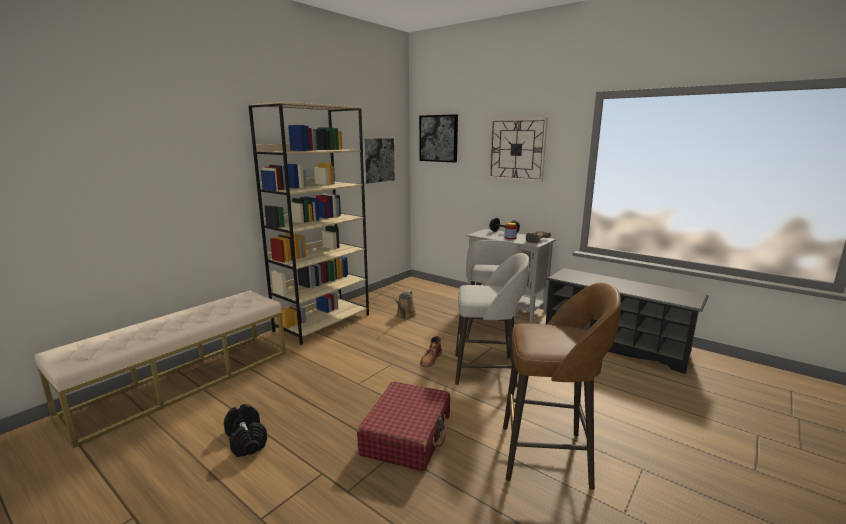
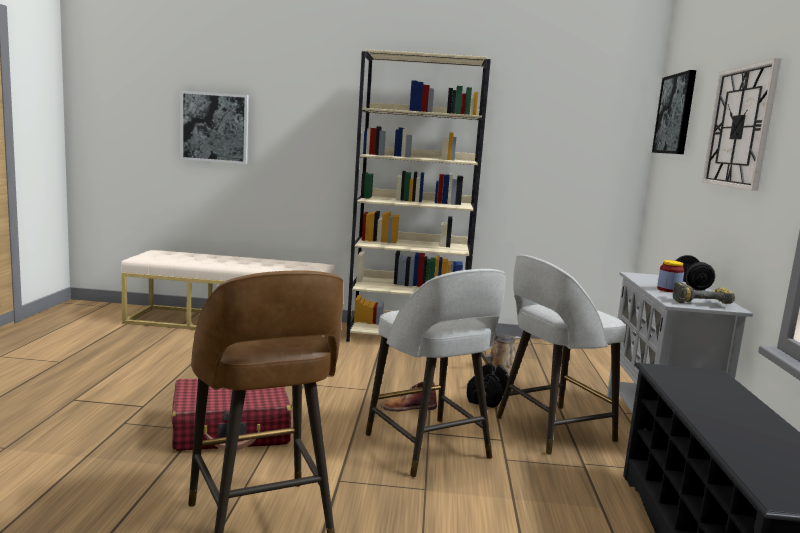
camera: 55 degrees right, 5 degrees down
black dumbbell [224,404,267,457] -> black dumbbell moved to [467,363,509,408]
picture [362,137,396,186] -> picture moved to [180,91,249,164]

